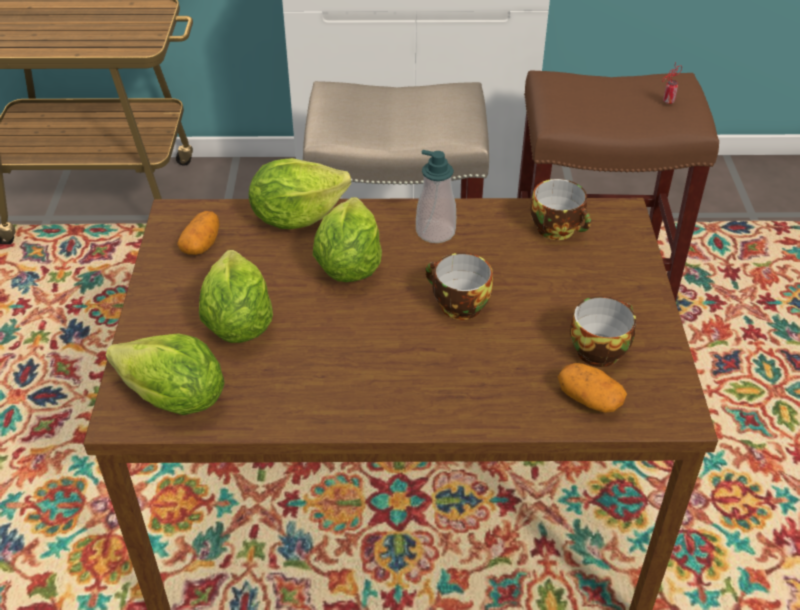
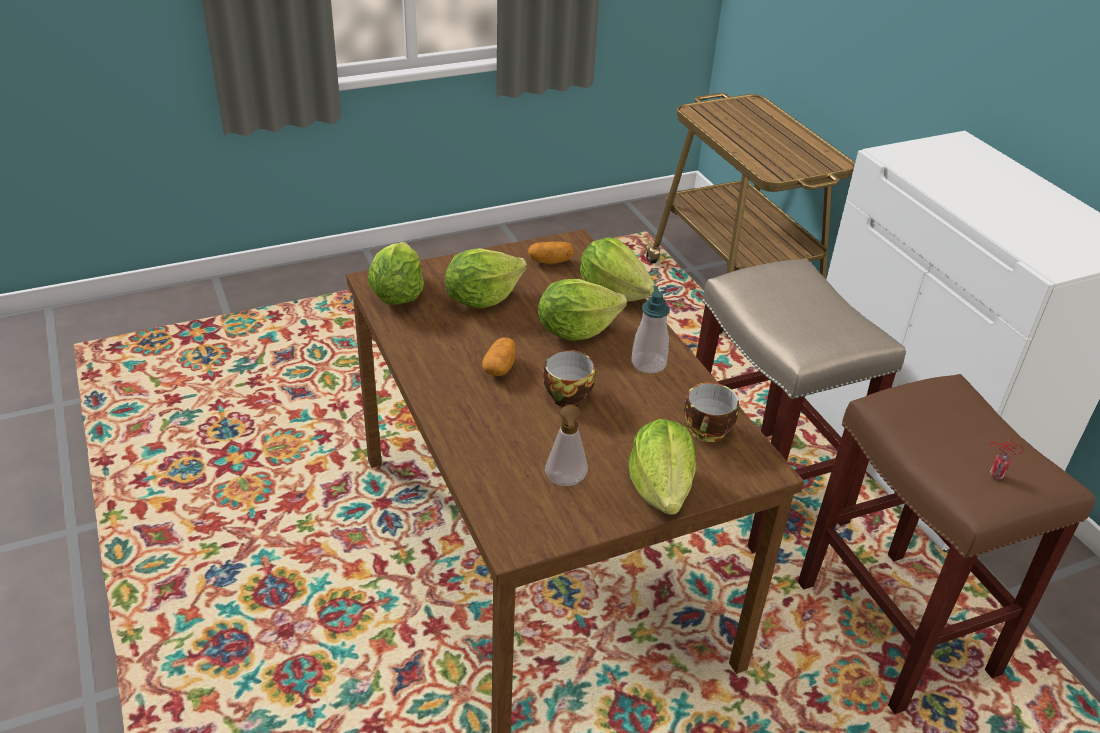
camera: 65 degrees right, 5 degrees down
potato [558,363,627,413] -> potato moved to [482,337,516,376]
cup [570,296,636,367] -> soap dispenser [545,405,588,486]
none -> lettuce [629,419,696,514]

